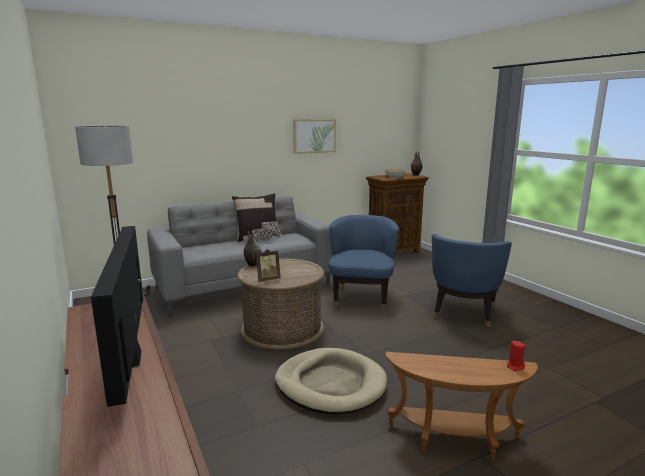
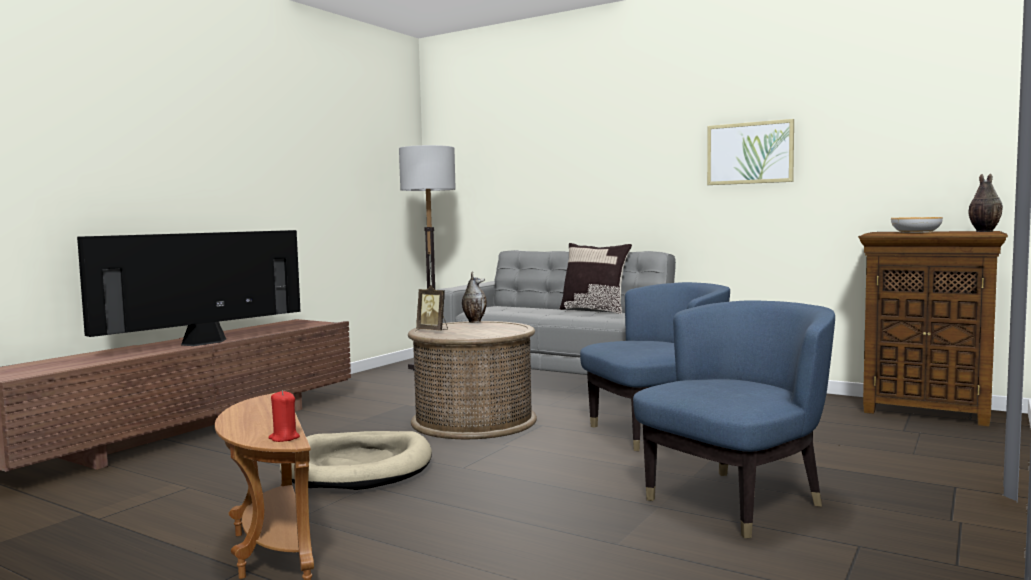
camera: 60 degrees right, 10 degrees down
blue armchair [432,234,512,328] -> blue armchair turned 150 degrees clockwise [633,300,835,538]

